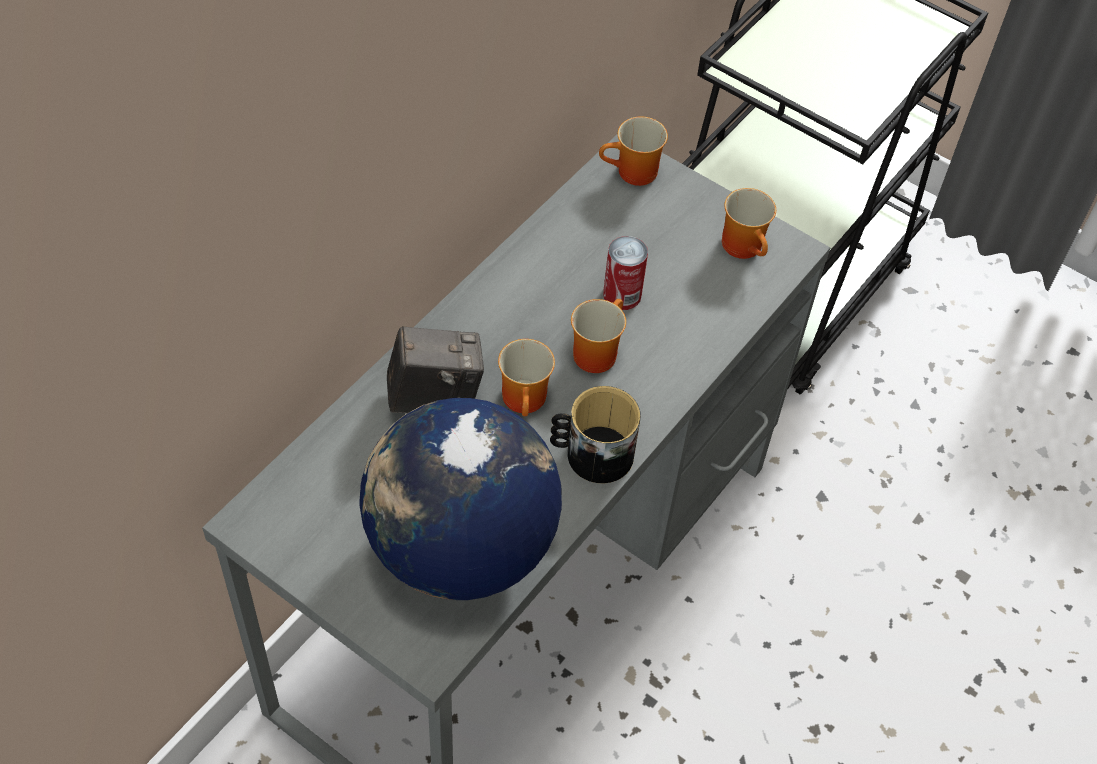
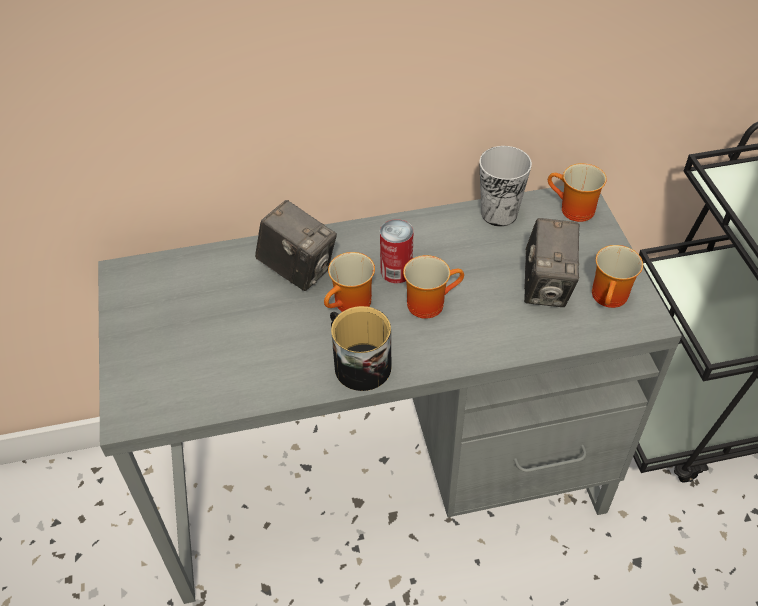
camera: 45 degrees right, 5 degrees down
globe [360,398,562,600] -> none
can [603,236,648,310] -> can moved to [380,219,413,283]
none -> cup [479,146,532,227]
none -> camera [524,218,580,307]

